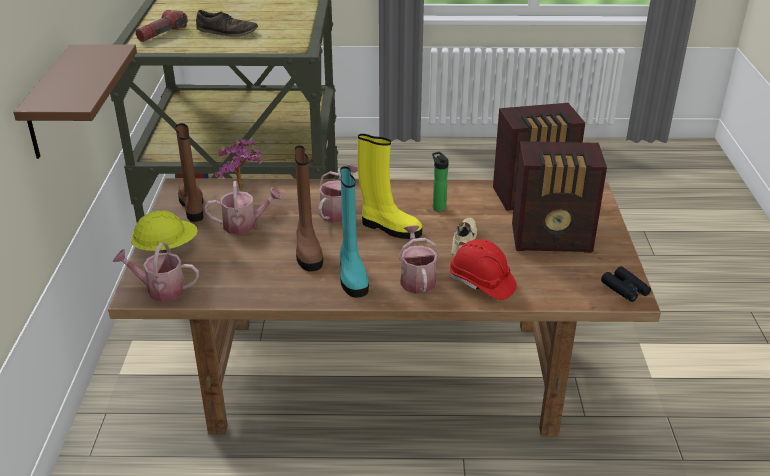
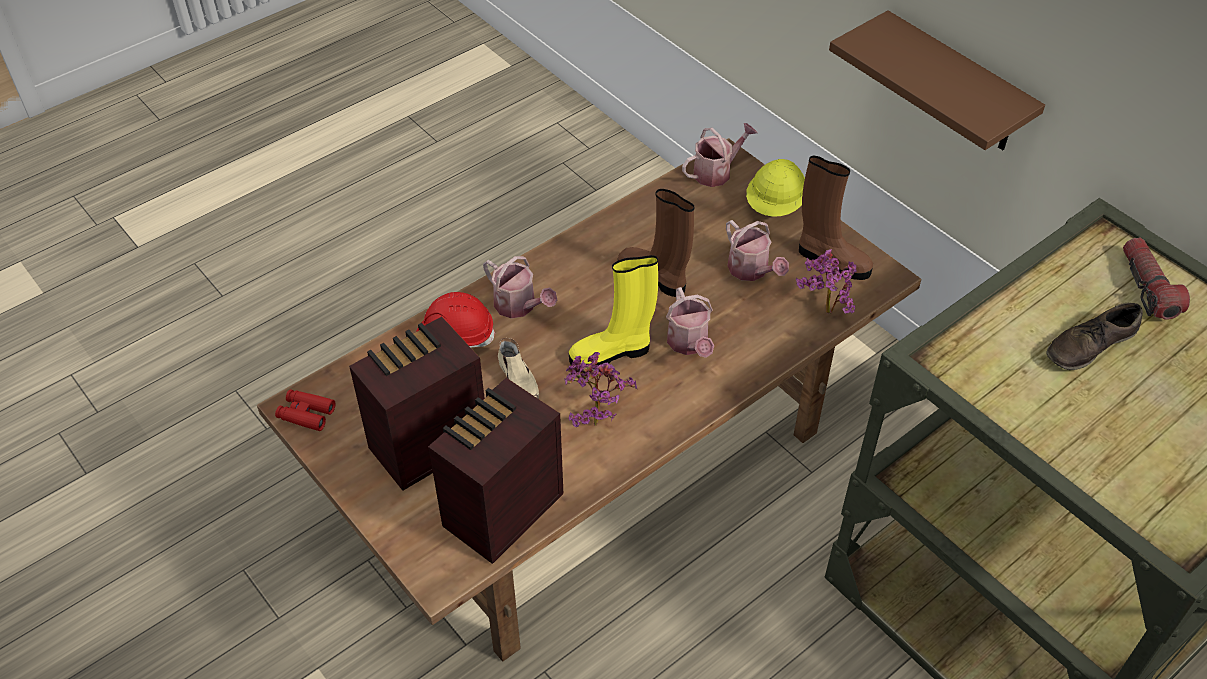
camera: 140 degrees right, 15 degrees up
watering can [204,181,283,235] -> watering can turned 75 degrees counterclockwise [726,220,789,281]
turquoise boot [340,166,369,298] -> none
bottle [432,152,449,211] -> potted plant [564,352,637,427]
black binoculars [601,266,651,302] -> red binoculars [275,389,335,431]

